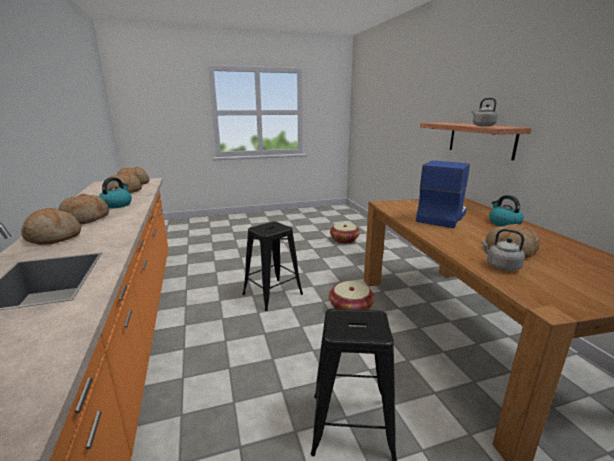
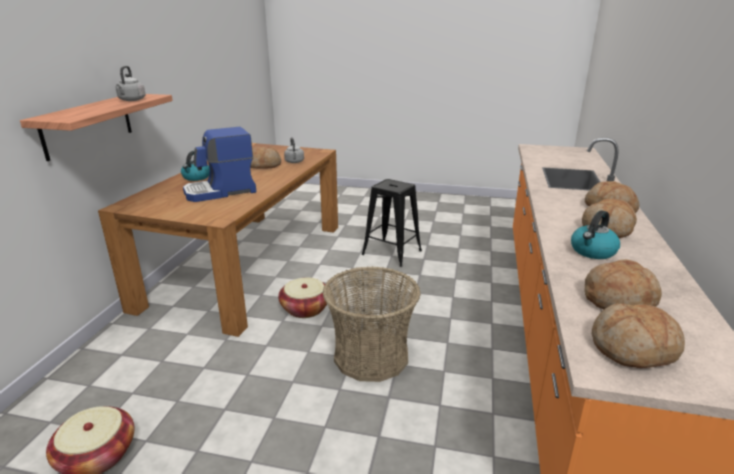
camera: 150 degrees left, 5 degrees up
black stool [242,221,303,311] -> basket [323,266,421,382]

